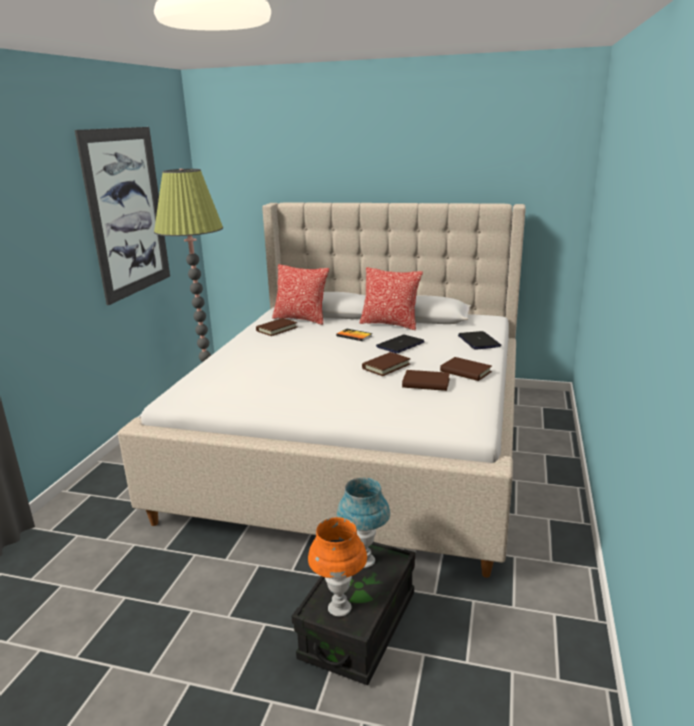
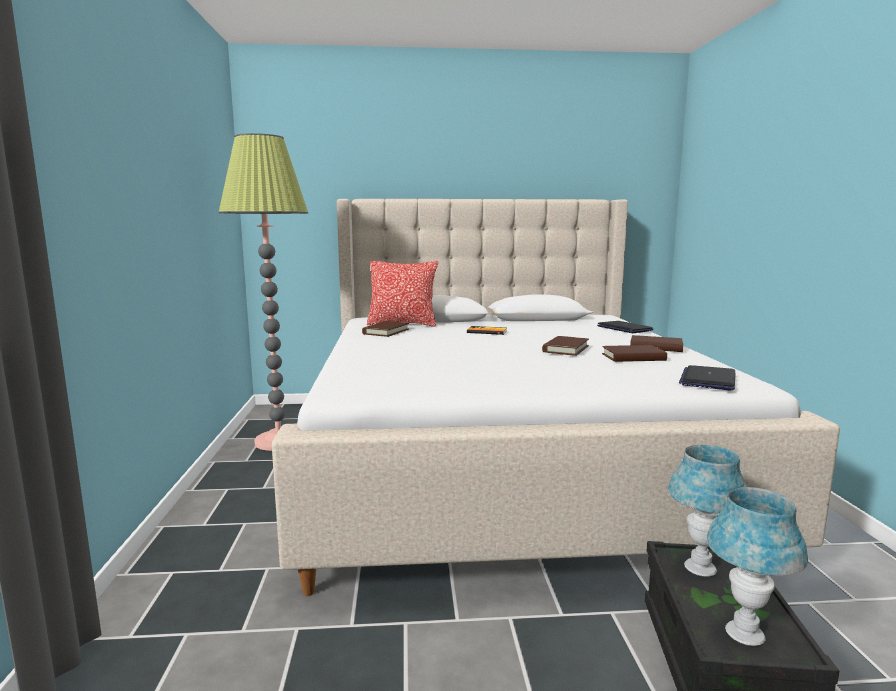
camera: 20 degrees left, 10 degrees down
picture [75,127,170,305] -> none
orange table lamp [308,517,367,616] -> blue table lamp [707,487,808,646]
pillow [359,267,423,330] -> none
laptop [376,335,425,353] -> laptop moved to [679,365,736,390]

